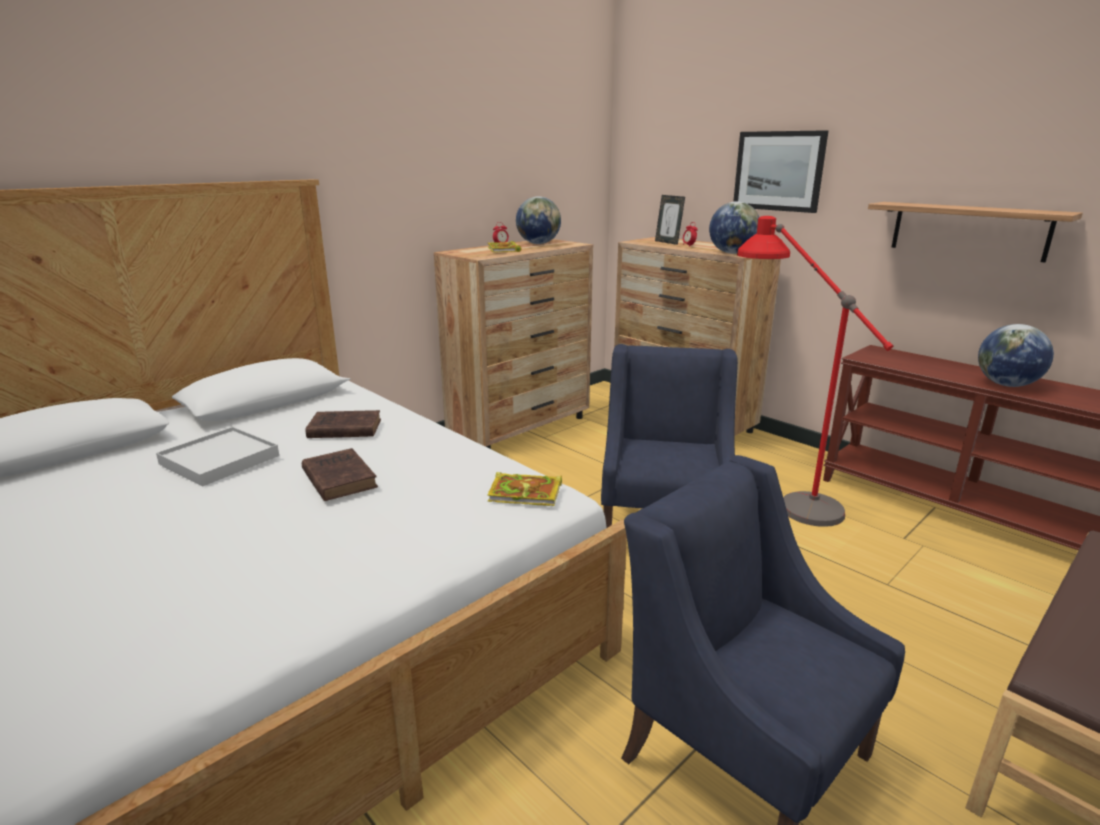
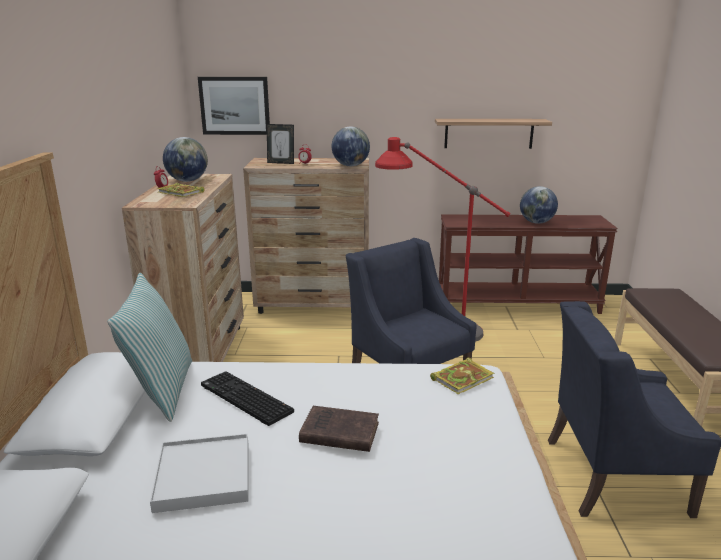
camera: 45 degrees left, 0 degrees up
brown book [306,410,381,438] -> keyboard [201,371,294,426]
picture [733,130,828,213] -> picture moved to [198,77,270,135]
none -> pillow [107,273,192,422]

